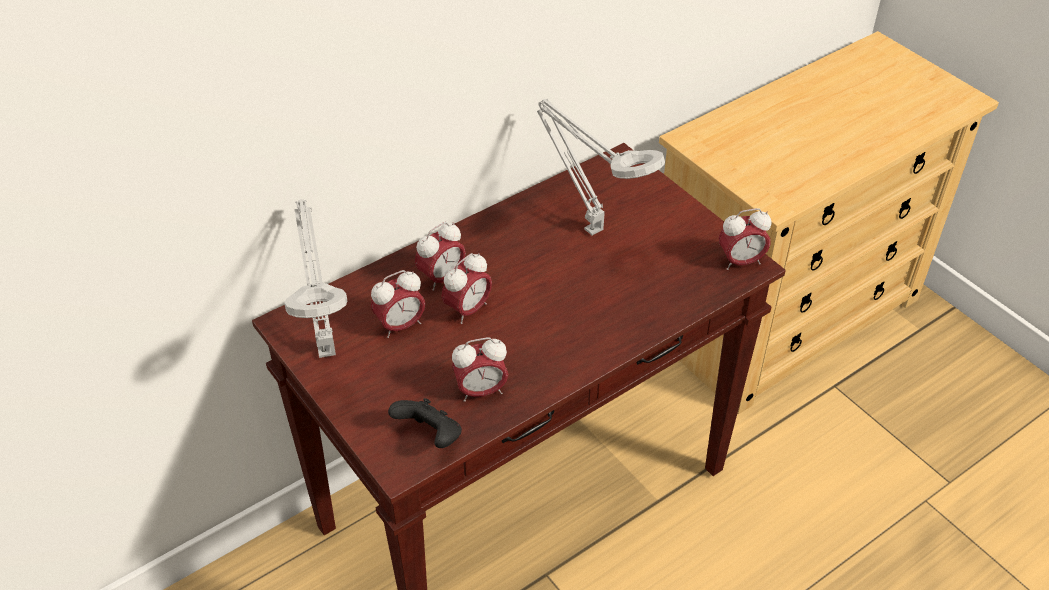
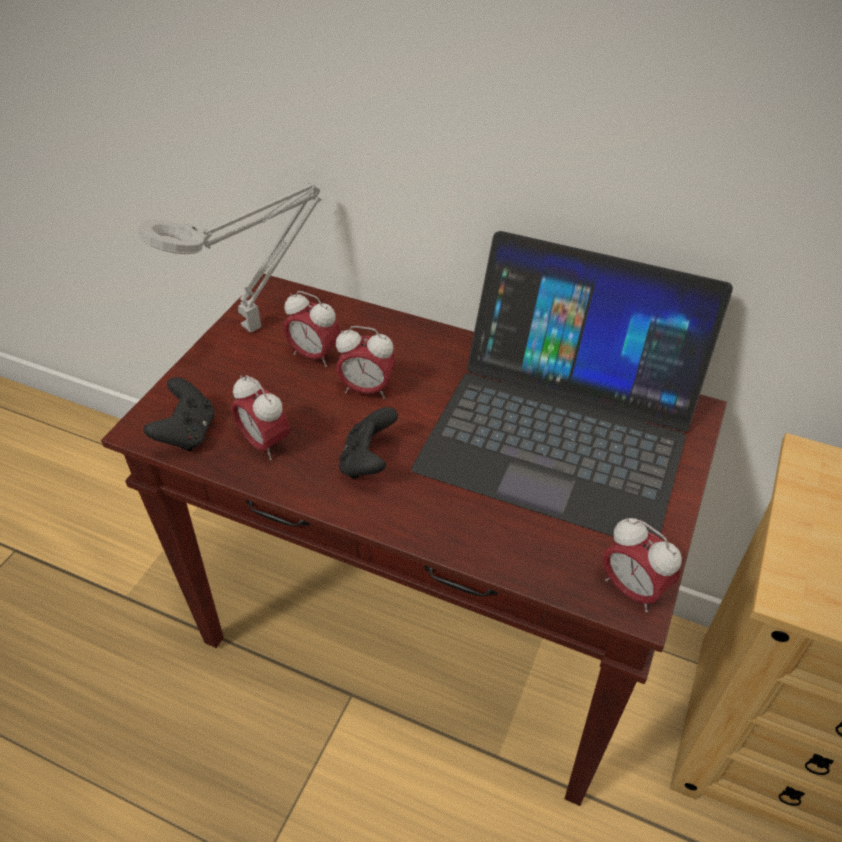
camera: 60 degrees right, 0 degrees up
alarm clock [415,222,466,291] -> none
grey table lamp [537,99,665,235] -> laptop [411,231,733,537]
none -> black game controller [339,407,398,479]

